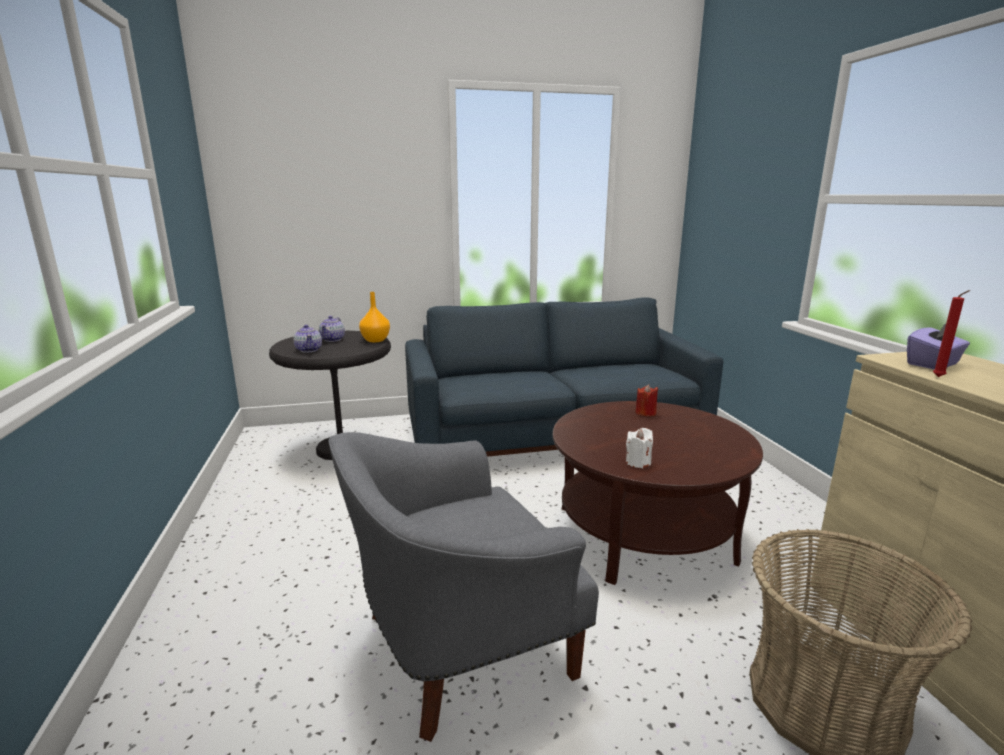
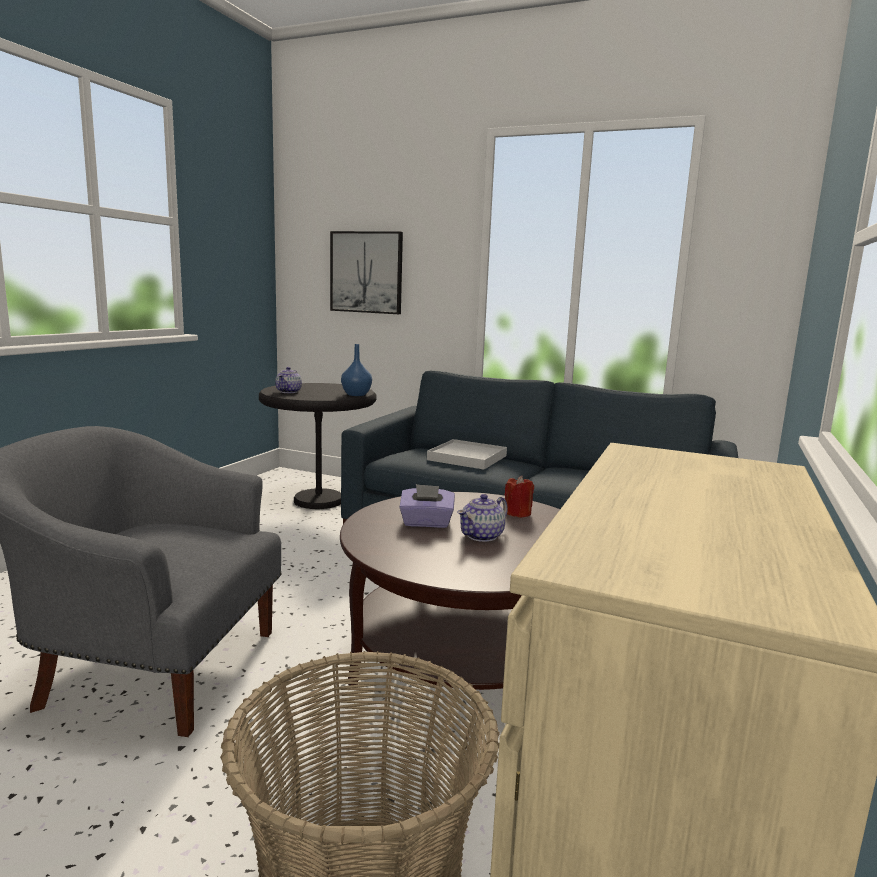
camera: 35 degrees right, 5 degrees down
teapot [319,316,345,342] -> teapot moved to [457,494,508,542]
orange vase [359,292,390,342] -> blue vase [341,344,372,396]
white candle [626,428,653,468] -> none
purple tissue box [907,324,970,369] -> purple tissue box moved to [399,484,455,528]
red candle [933,290,971,377] -> none
none -> picture [330,231,403,314]
none -> white tray [427,439,507,469]

